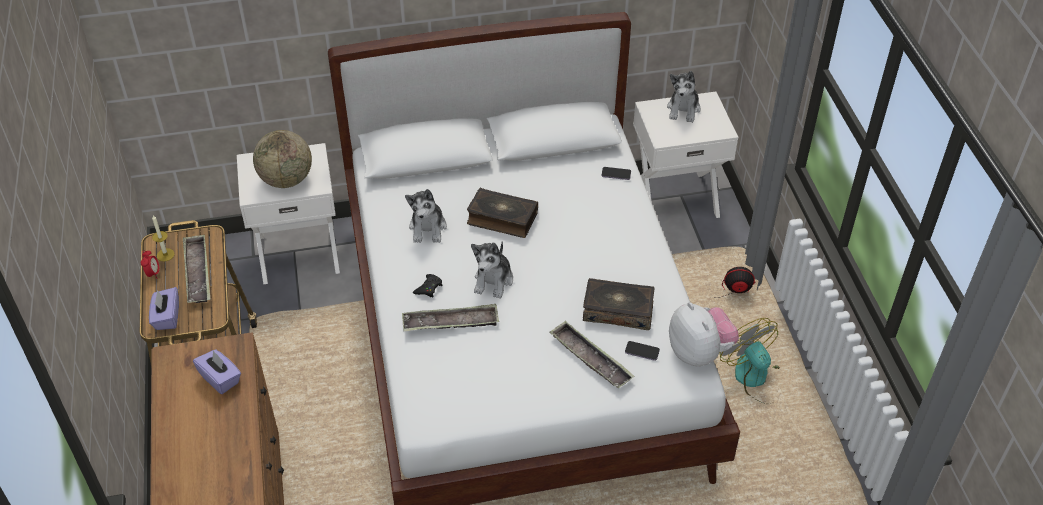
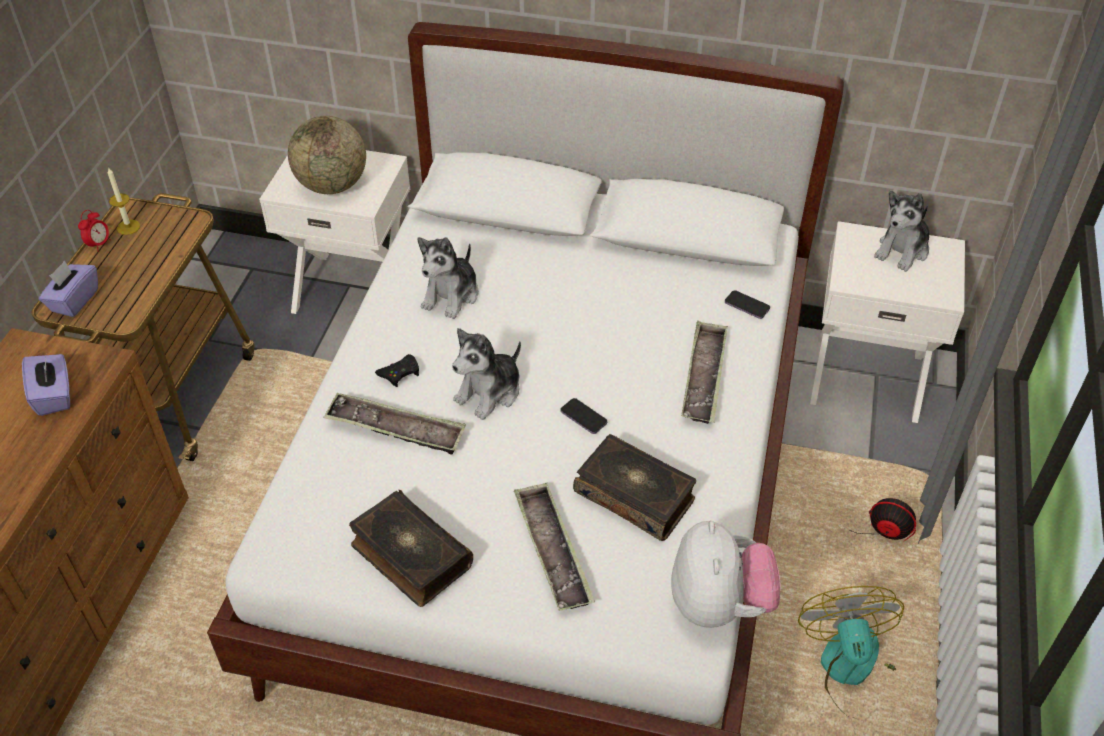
camera: 25 degrees right, 0 degrees up
tray [183,235,210,303] -> tray moved to [681,321,728,424]
book [467,188,538,238] -> book moved to [349,490,473,607]
phone [625,341,660,361] -> phone moved to [560,398,608,434]

